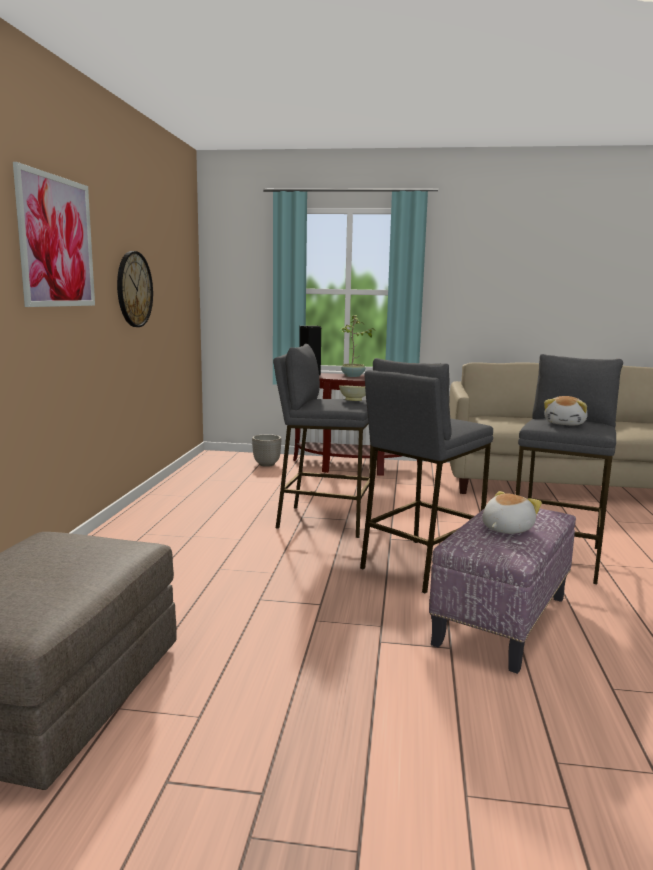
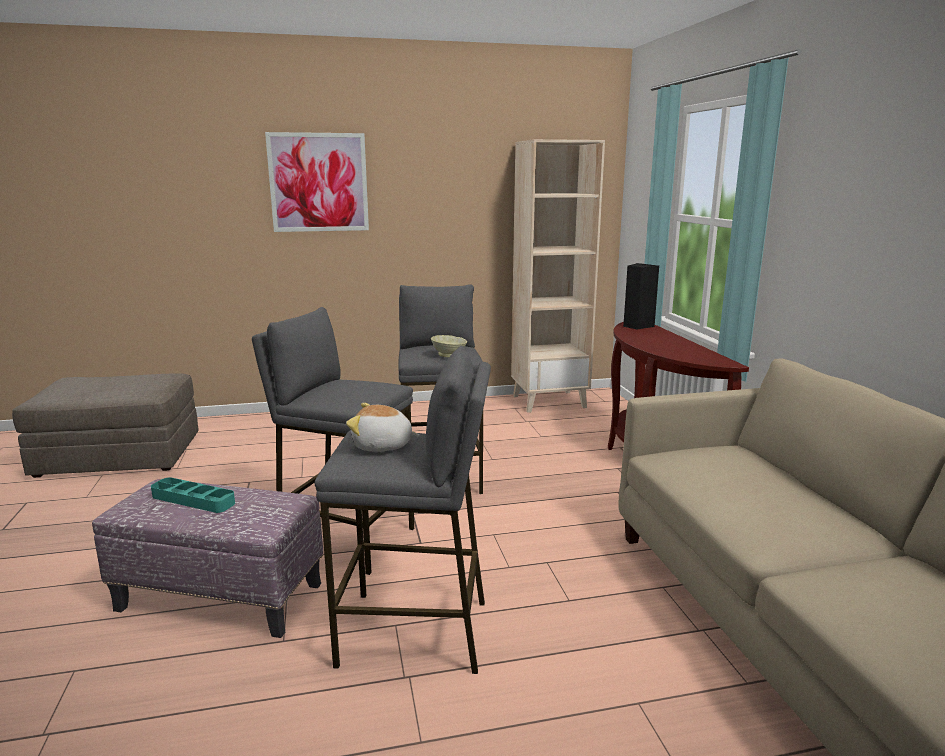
camera: 70 degrees right, 5 degrees up
wall clock [117,251,153,327] -> none
planter [252,434,281,467] -> none
potted plant [341,315,373,377] -> none
plush toy [482,491,542,534] -> turquoise tray [151,477,235,513]
none -> beige bookcase [511,139,605,413]

